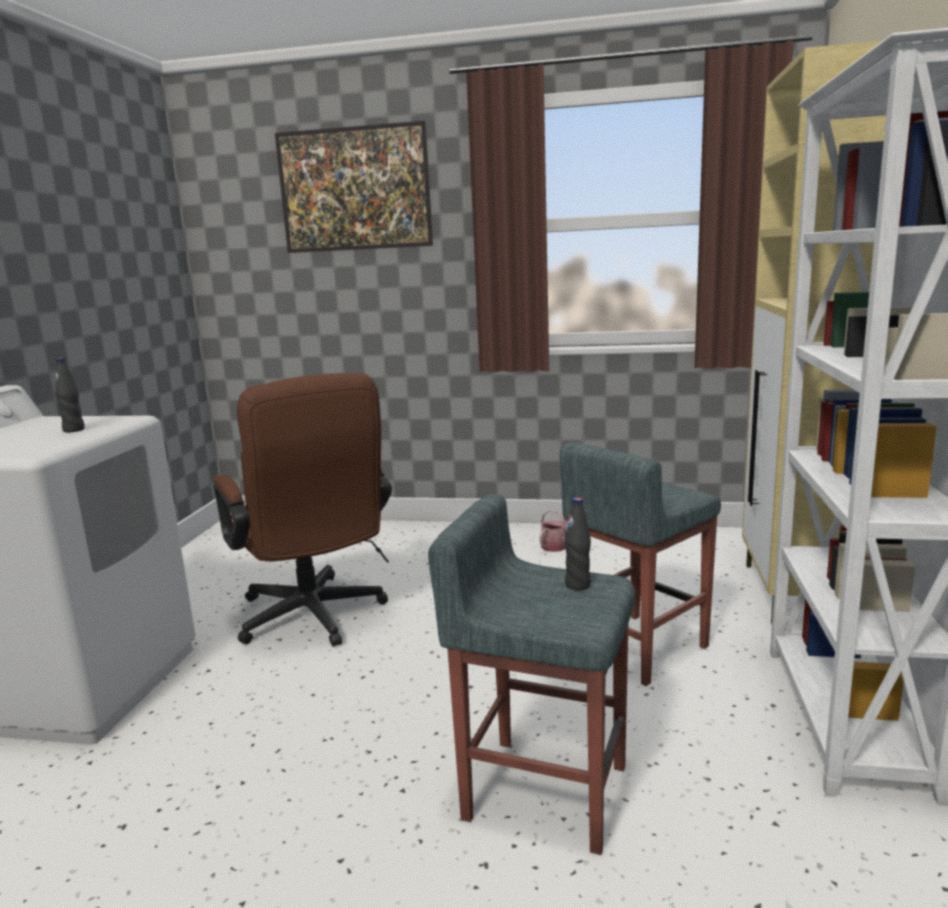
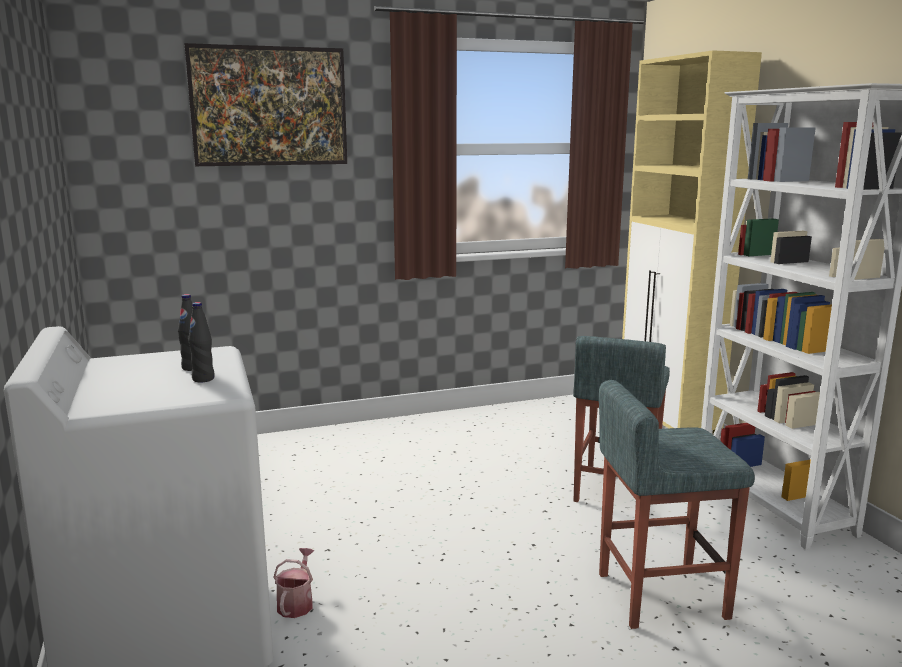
camera: 30 degrees left, 0 degrees up
brown office chair [213,373,392,647] -> none
watering can [539,510,568,552] -> watering can moved to [273,548,314,618]
black bottle [565,497,591,591] -> black bottle moved to [188,302,214,382]

